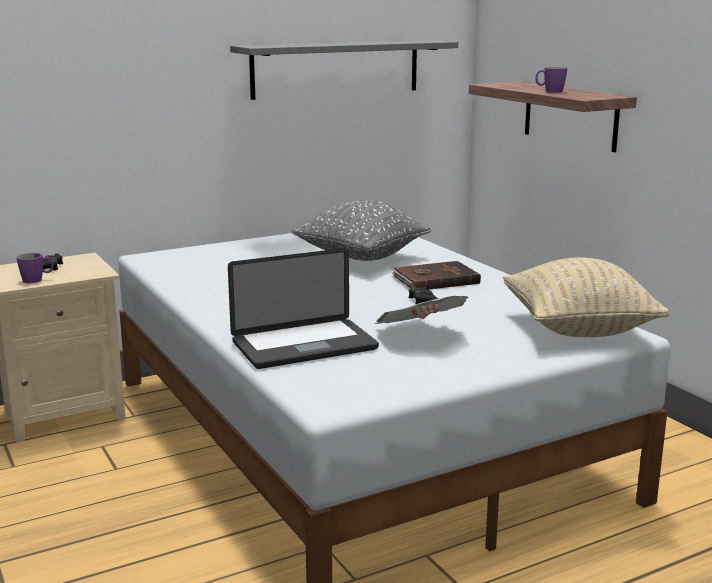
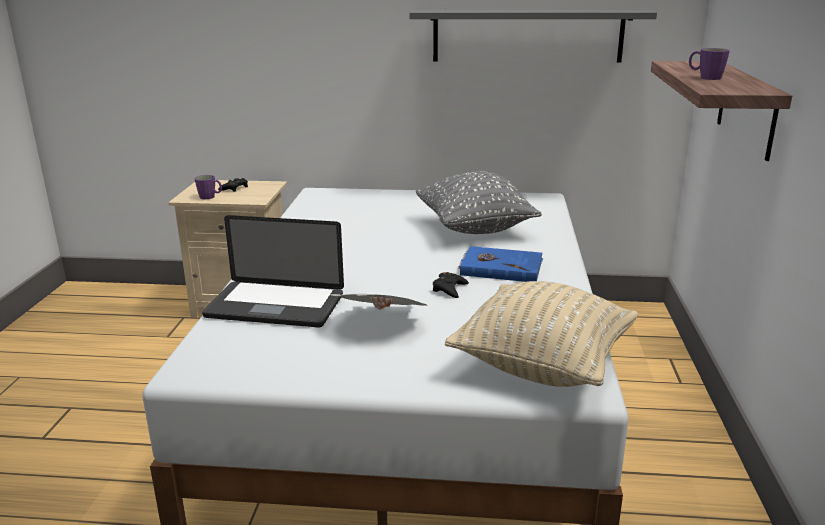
camera: 35 degrees right, 5 degrees up
brown book [391,261,481,290] -> blue book [458,246,543,282]

